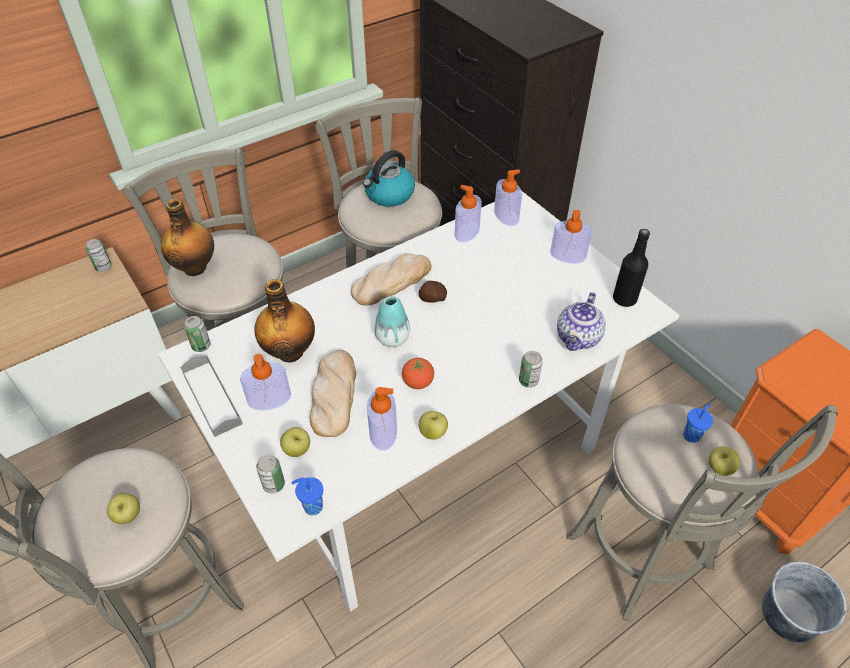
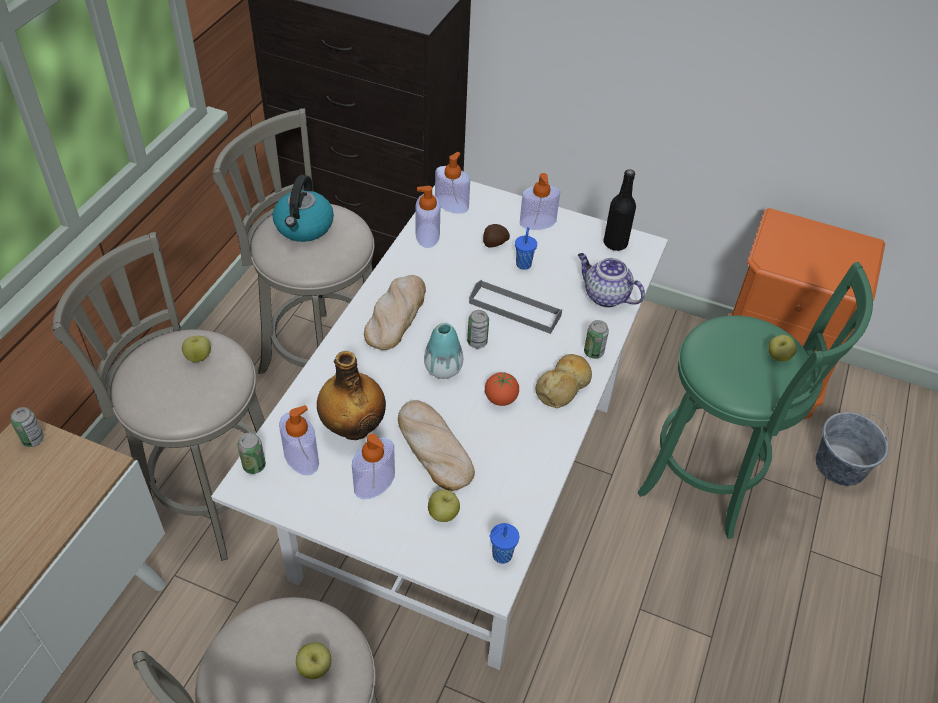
camera: 35 degrees left, 0 degrees up
bottle [161,199,214,276] -> none
grey tray [180,356,243,437] -> grey tray moved to [469,280,562,334]
can [256,454,285,494] -> can moved to [467,310,489,348]
soap dispenser [367,387,397,451] -> soap dispenser moved to [279,405,319,476]
potato [419,281,447,303] -> potato moved to [483,224,510,248]
apple [419,411,448,439] -> apple moved to [182,336,211,362]
teapot [557,292,605,351] -> teapot turned 135 degrees clockwise [578,253,645,308]
grey stool [567,404,838,621] -> green stool [638,262,873,539]
blue cup [683,404,713,443] -> blue cup moved to [515,227,537,270]
none -> bread [535,354,592,408]

